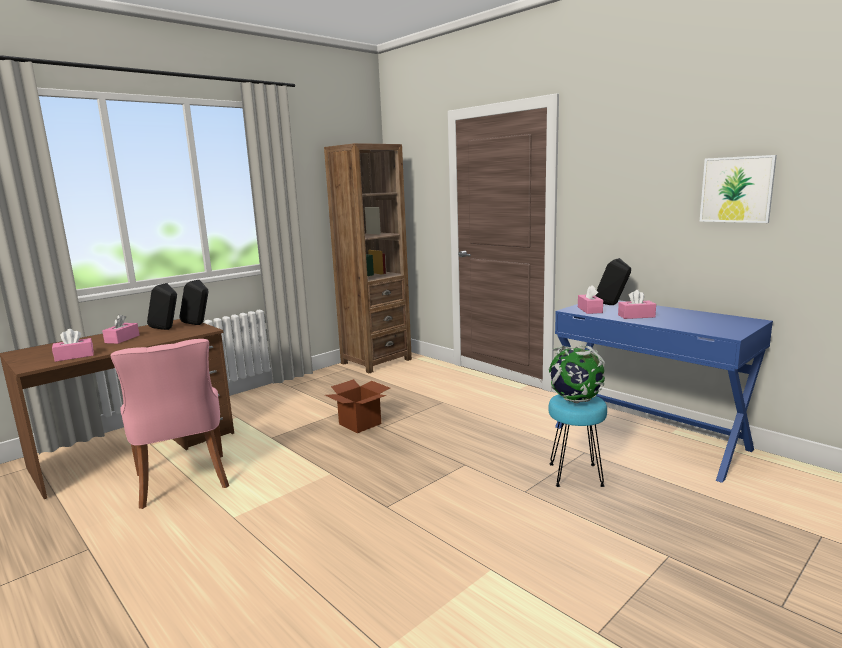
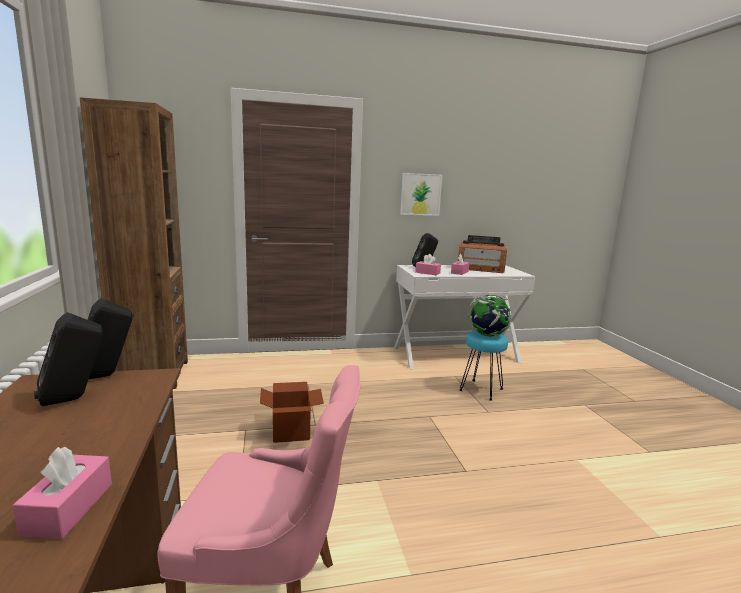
camera: 60 degrees left, 0 degrees up
pink tissue box [102,314,139,344] -> none
blue desk [555,300,773,483] -> white desk [394,265,535,369]
picture [700,155,777,223] -> picture moved to [400,173,442,216]
none -> radio [458,235,507,273]

